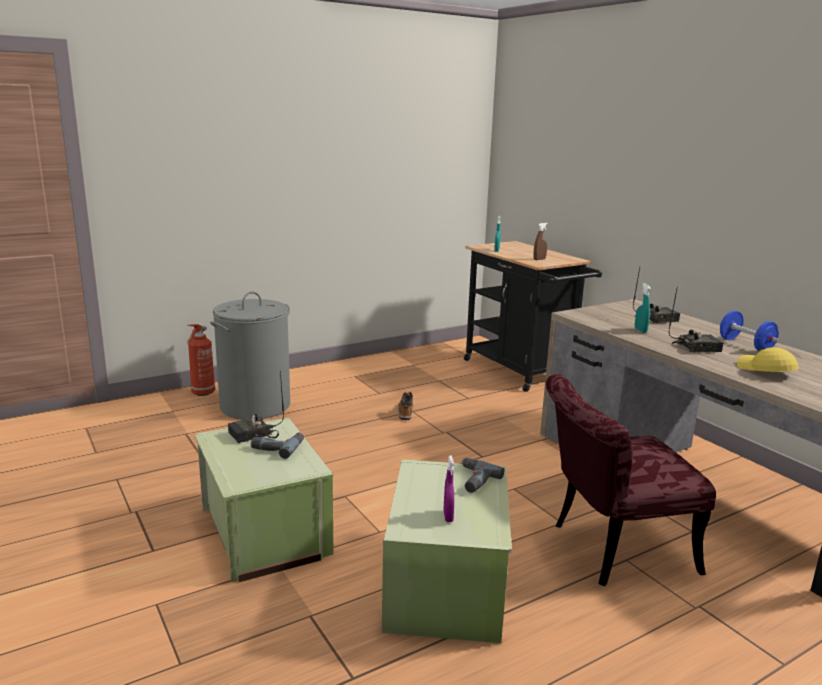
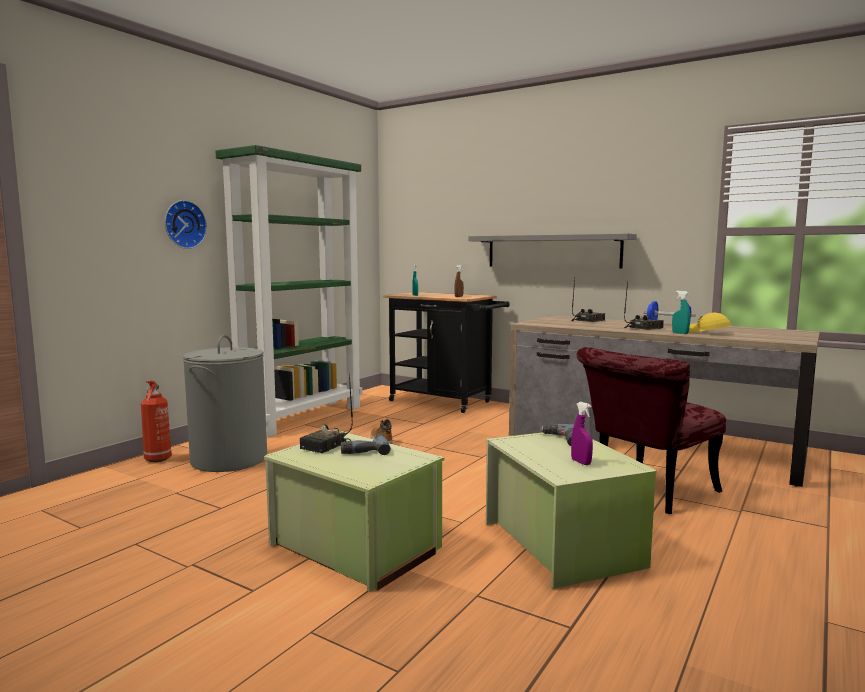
camera: 25 degrees left, 10 degrees down
turquoise spray bottle [635,283,651,333] -> turquoise spray bottle moved to [672,291,690,334]
none -> wall clock [165,200,207,249]
none -> green bookcase [216,145,363,437]
none -> grey shelf [468,233,637,268]

